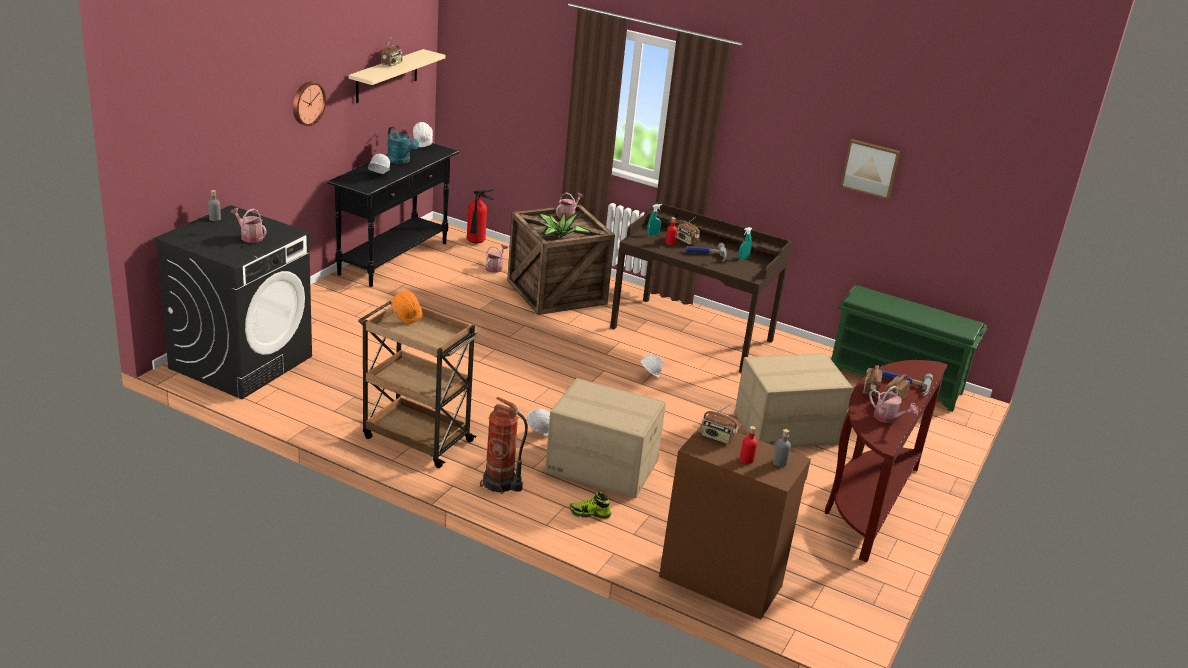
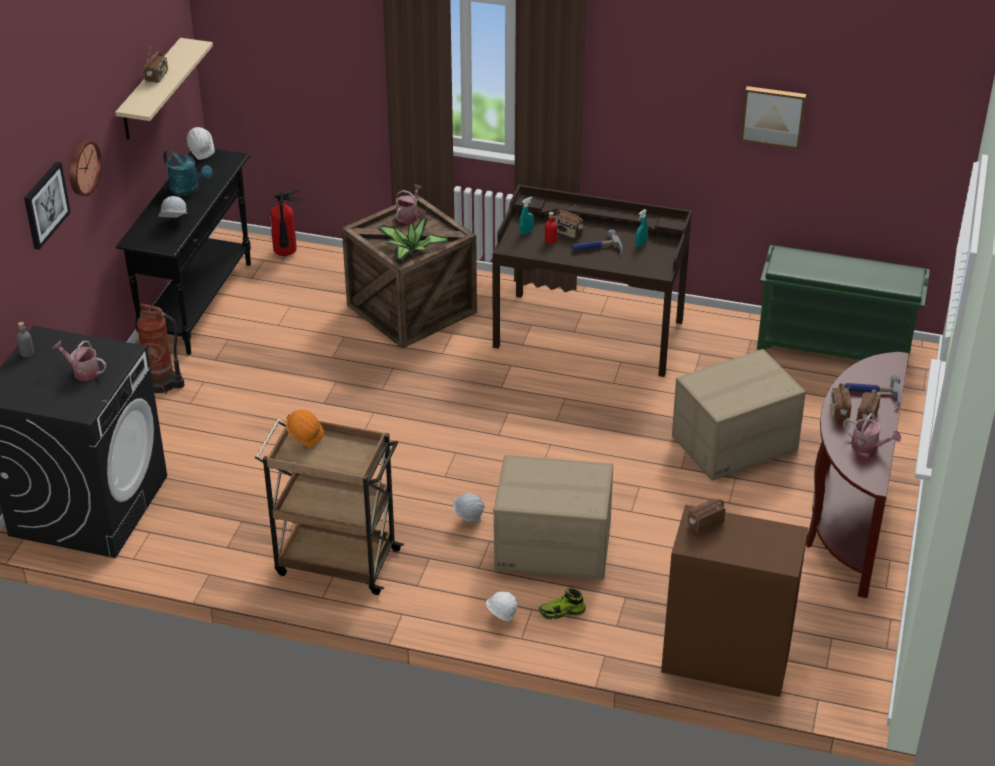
camera: 10 degrees left, 10 degrees up
fire extinguisher [480,397,528,494] -> fire extinguisher moved to [137,303,185,394]
watering can [486,245,508,273] -> none
white hard hat [640,354,663,377] -> white hard hat moved to [486,591,517,621]
radio [701,405,738,444] -> radio turned 135 degrees clockwise [688,499,726,534]
red bottle [740,426,757,464] -> none
grey bottle [773,429,791,467] -> none
none -> picture [24,161,71,250]

